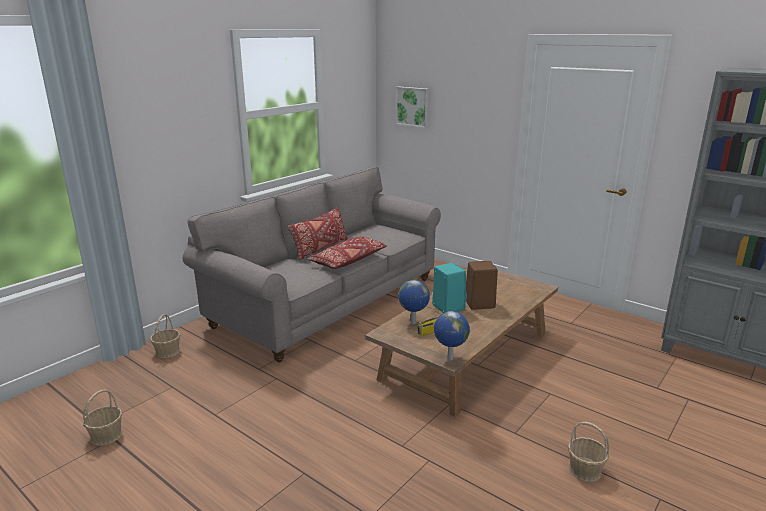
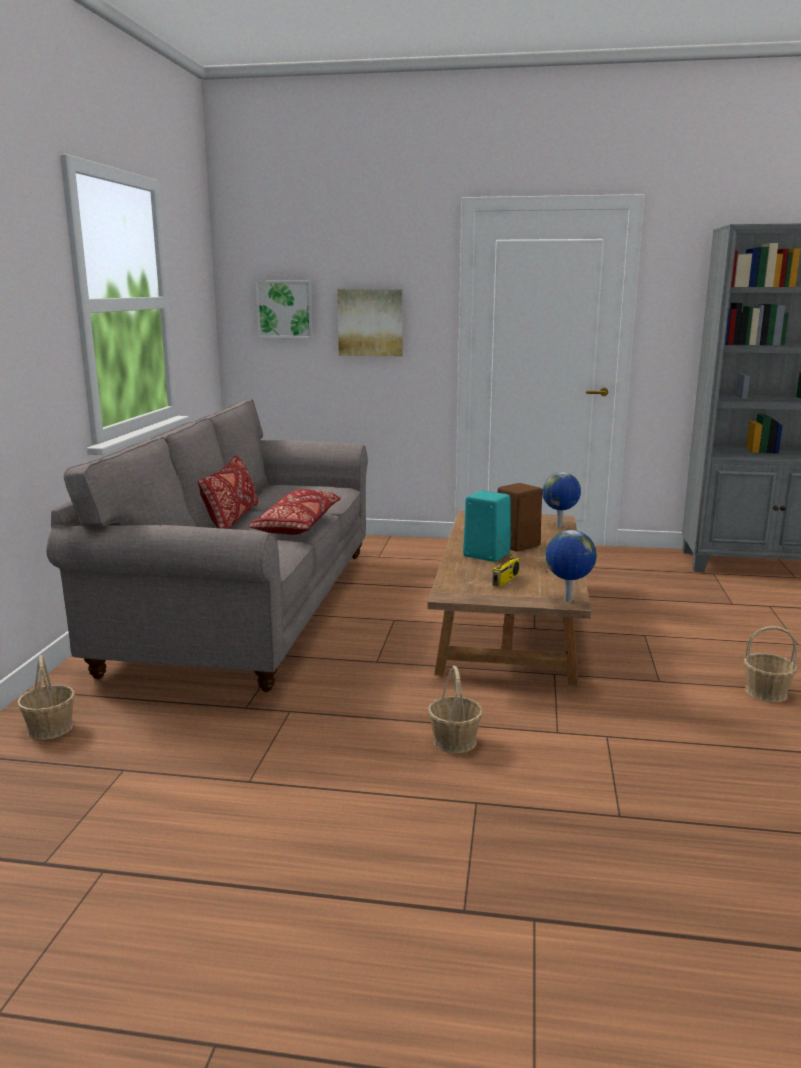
camera: 30 degrees left, 5 degrees down
basket [83,389,122,446] -> basket moved to [428,666,483,753]
globe [398,280,430,324] -> globe moved to [542,472,581,528]
none -> picture [337,289,403,356]

